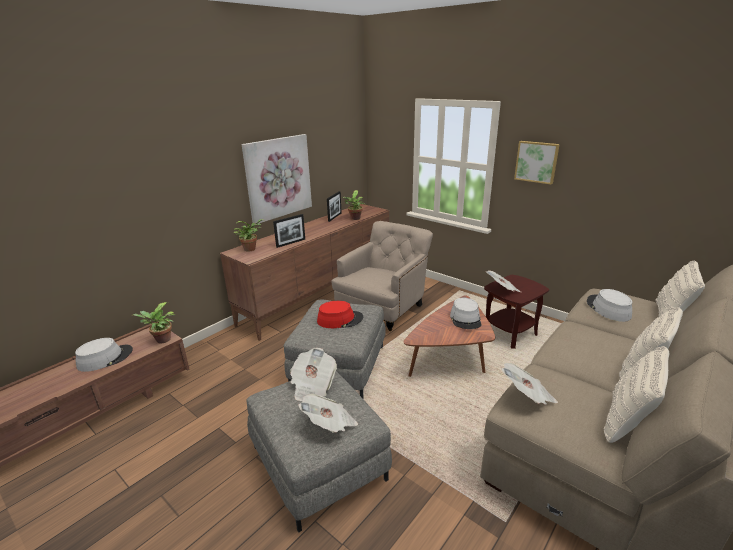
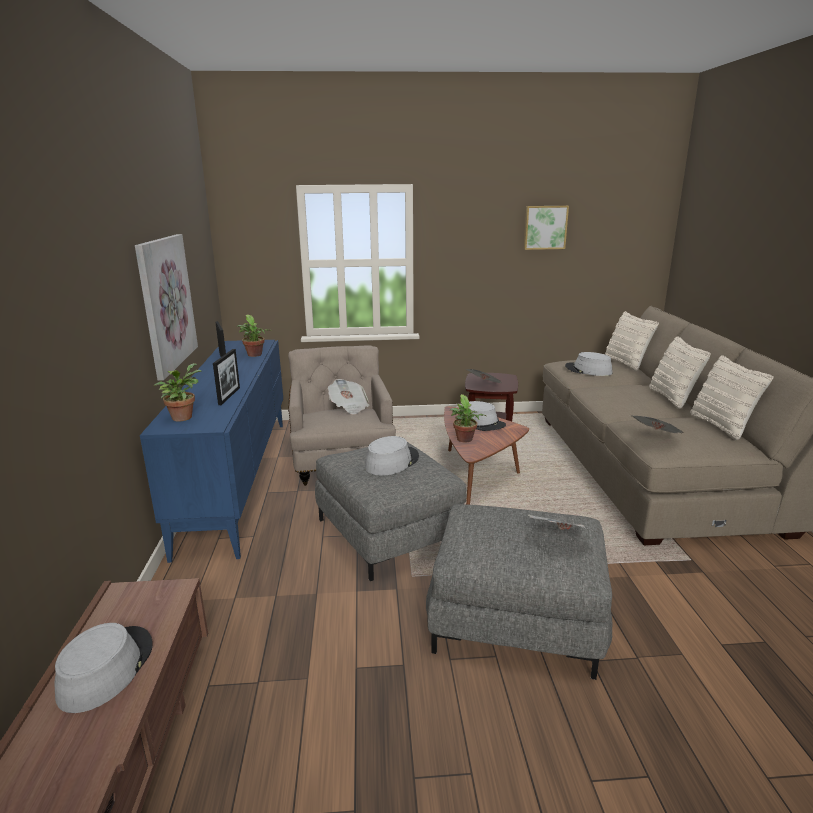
camera: 45 degrees left, 5 degrees down
potted plant [133,302,176,343] -> potted plant moved to [450,394,487,442]
brown cabinet [220,204,389,341] -> blue cabinet [140,340,283,563]
newspaper [290,348,337,401] -> newspaper moved to [328,379,370,415]
red hat [317,301,363,328] -> grey hat [365,436,419,476]
picture [514,141,560,184] -> picture moved to [524,206,569,250]

